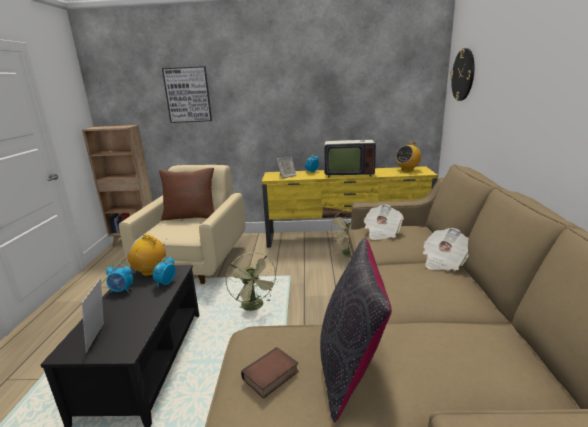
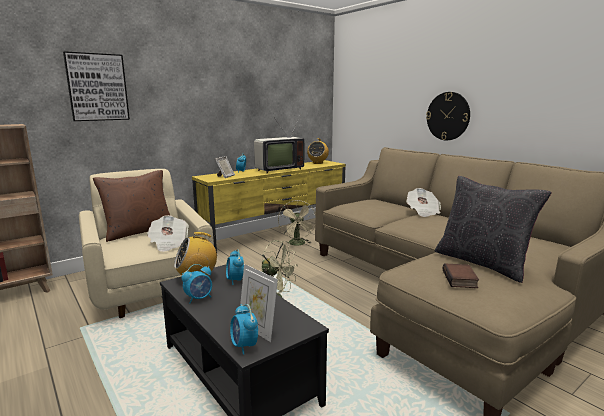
camera: 40 degrees left, 5 degrees down
newspaper [364,205,404,240] -> newspaper moved to [147,215,189,252]
wall clock [450,48,474,101] -> wall clock moved to [426,92,470,140]
none -> alarm clock [230,304,258,355]

